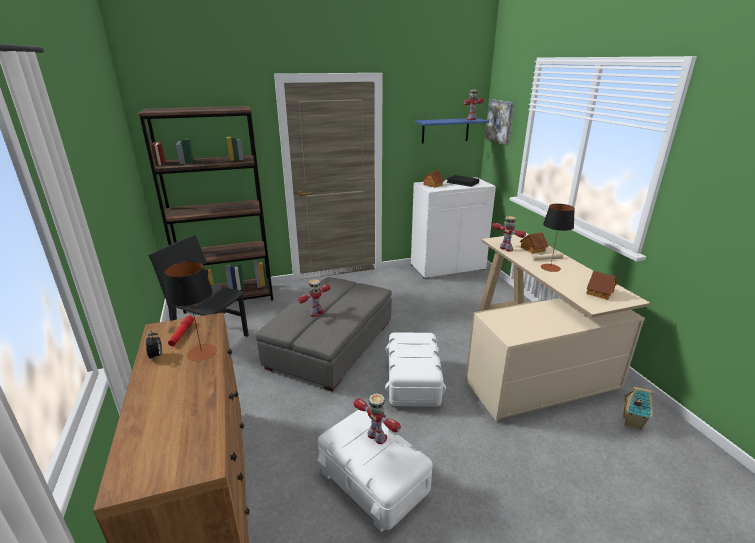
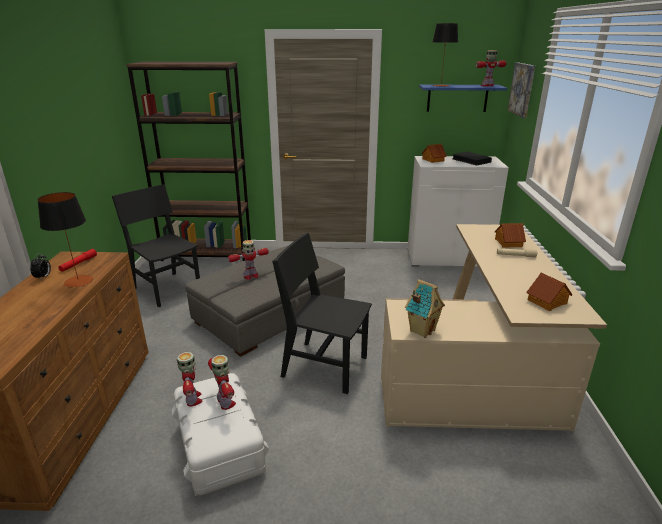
camera: 20 degrees right, 0 degrees up
white storage box [385,332,446,407] -> black chair [272,233,372,394]
toy robot [492,216,526,252] -> toy robot moved to [177,352,202,406]
table lamp [541,204,575,272] -> table lamp moved to [433,23,458,87]
toy house [623,387,654,430] -> toy house moved to [405,279,445,338]

